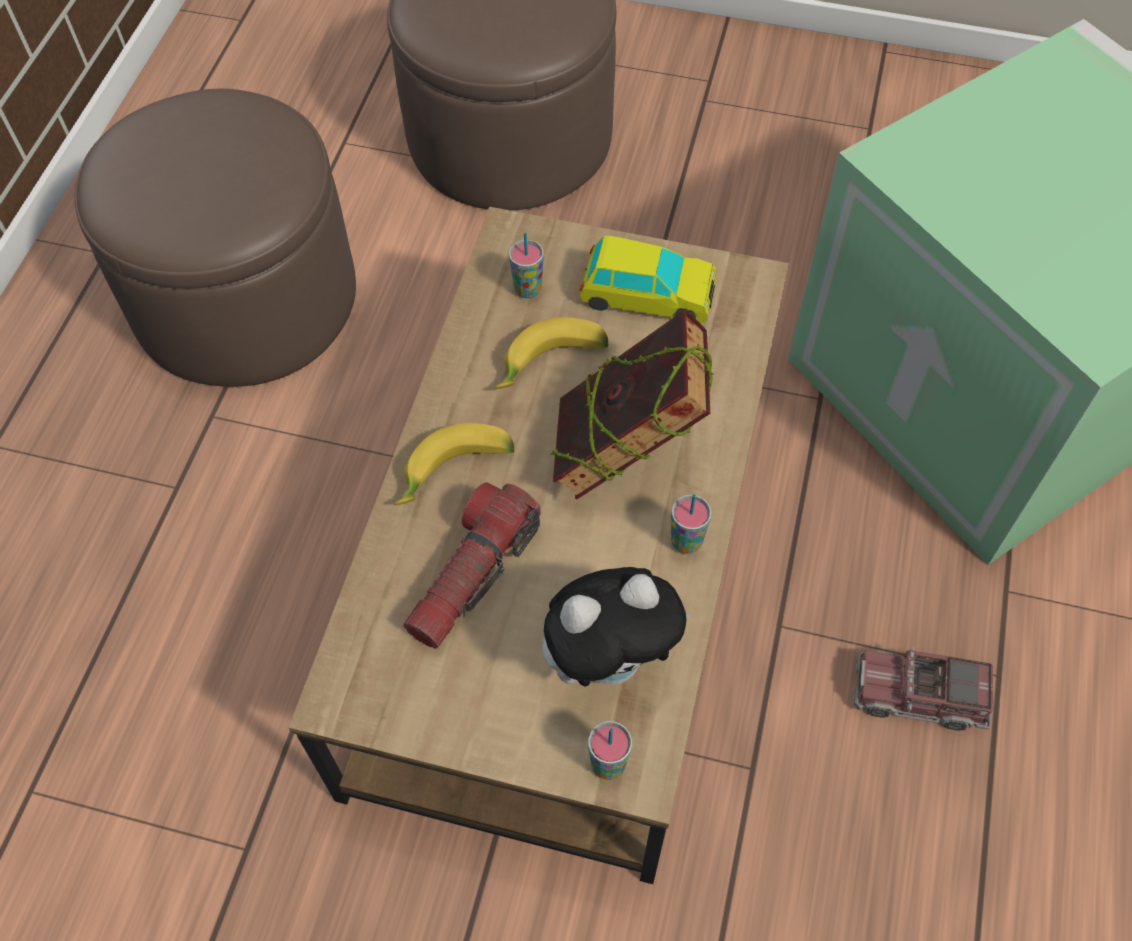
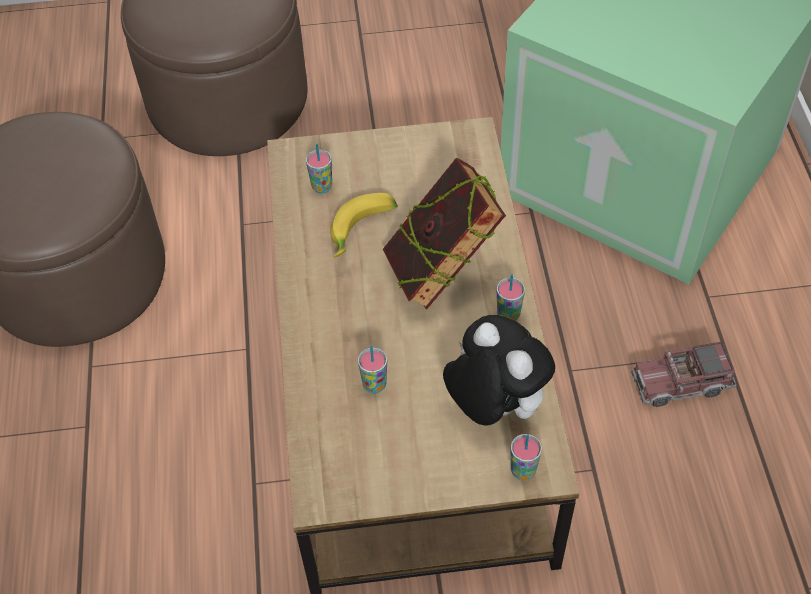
camera: 20 degrees left, 5 degrees down
banana [394,423,514,505] -> none
flashlight [403,483,541,649] -> cup [358,346,387,394]
plush toy [542,567,692,687] -> plush toy turned 90 degrees counterclockwise [443,315,555,425]
toy car [580,236,717,323] -> none

